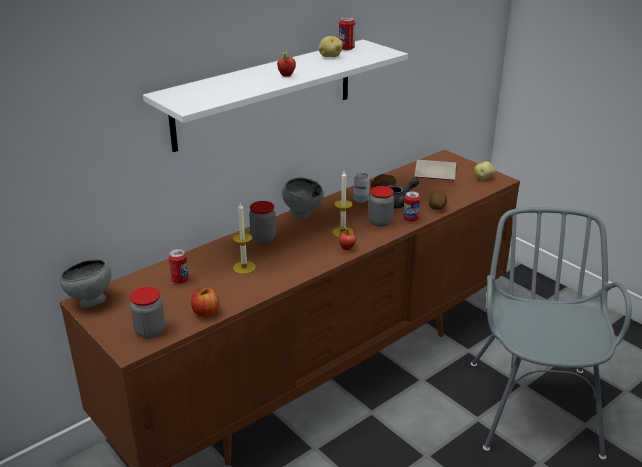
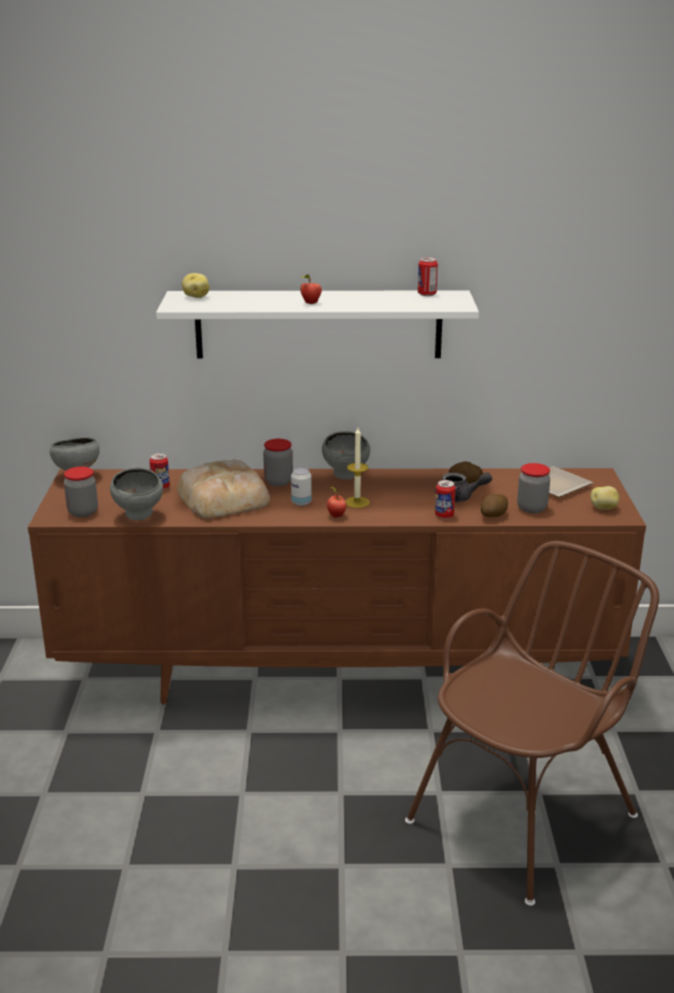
camera: 40 degrees right, 5 degrees down
apple [191,287,219,318] -> grey bowl [110,468,163,521]
candle [233,203,256,274] -> bread [177,459,270,518]
potato [319,36,343,57] -> potato moved to [182,273,210,298]
can [353,173,370,203] -> can moved to [291,467,312,506]
jar [368,186,394,227] -> jar moved to [517,463,550,513]
grey chair [471,207,632,460] -> brown chair [405,541,659,906]

